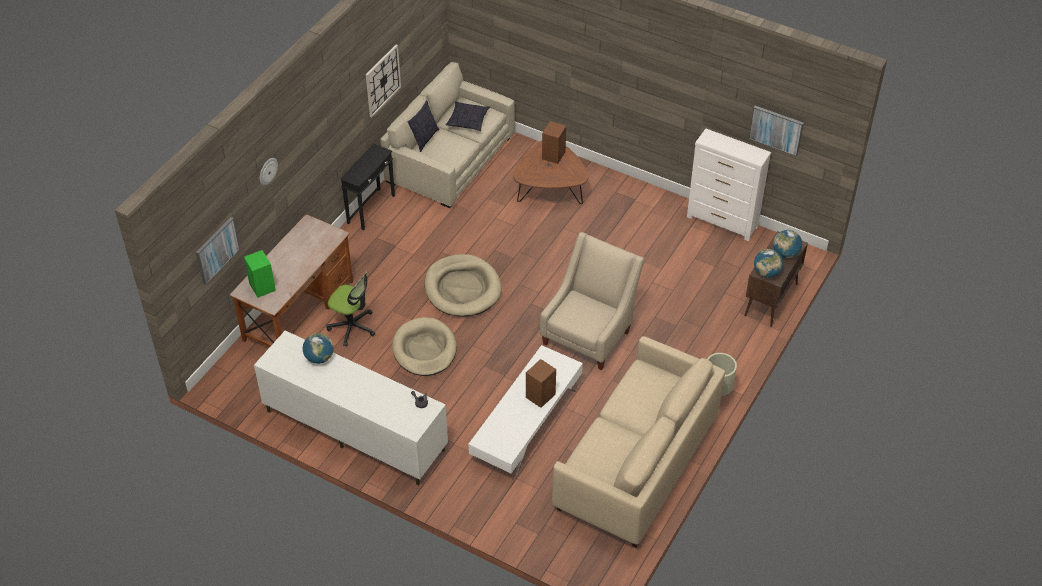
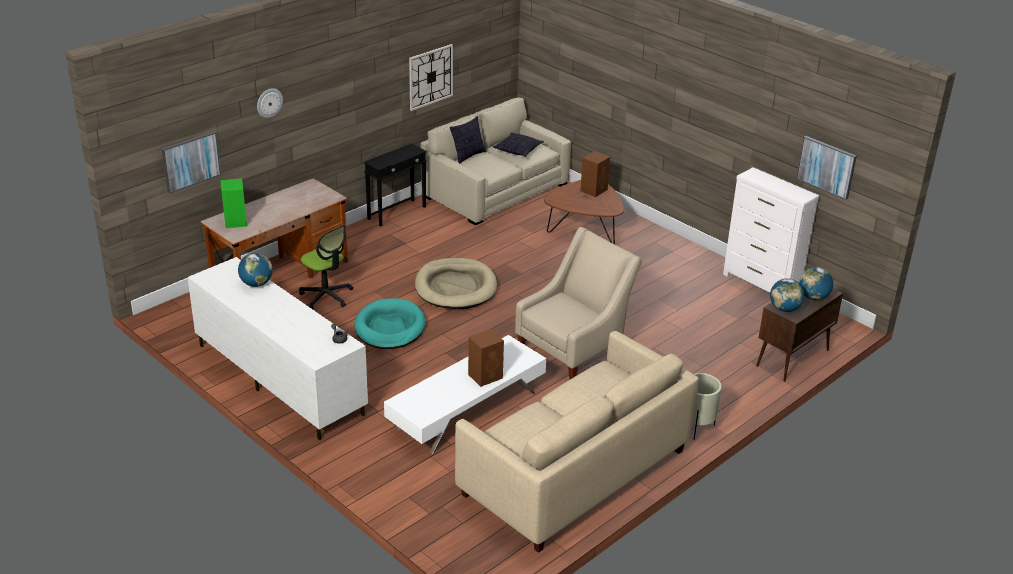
camera: 15 degrees right, 15 degrees down
beige dog bed [392,317,457,376] -> turquoise dog bed [355,298,426,349]

